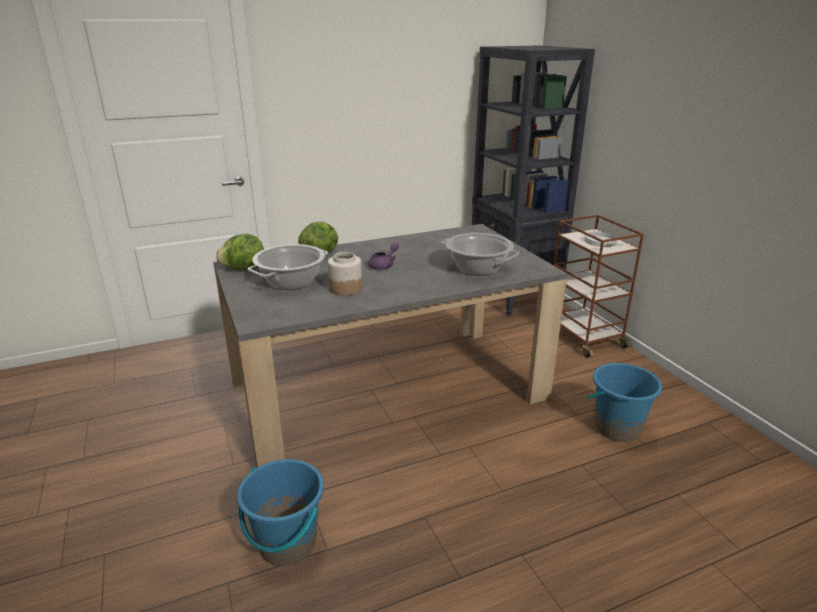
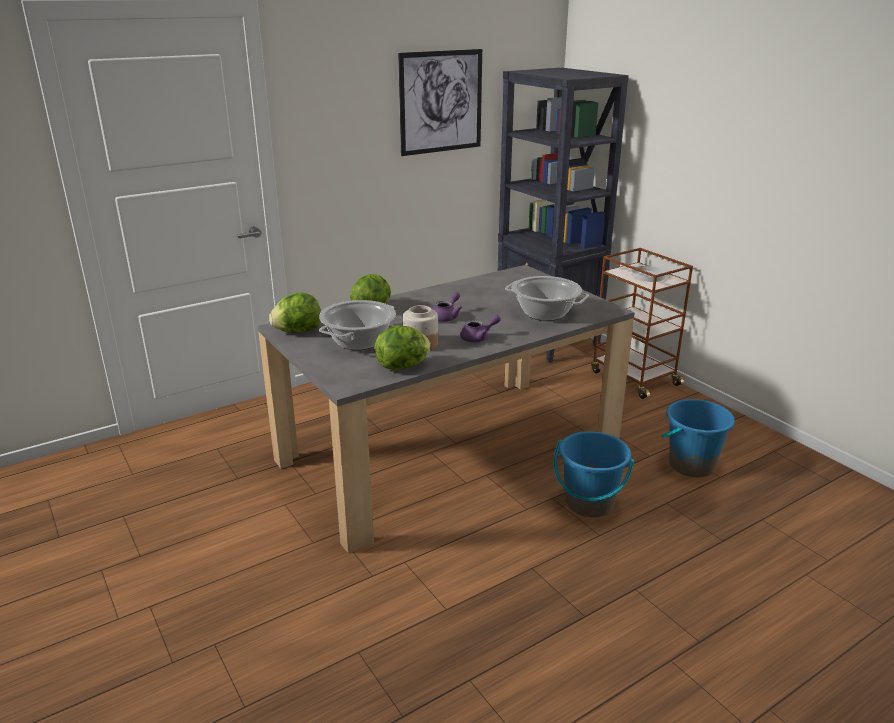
camera: 10 degrees left, 0 degrees up
blue bucket [237,459,324,566] -> blue bucket moved to [553,431,635,517]
none -> lettuce [375,326,431,369]
none -> picture [398,49,482,156]
none -> purple teapot [460,314,501,342]

